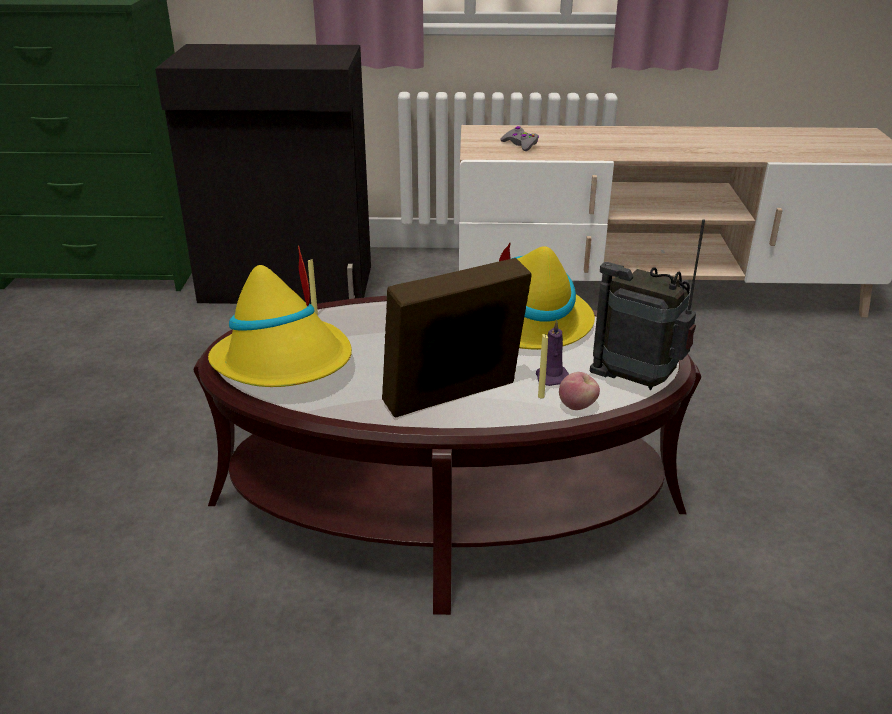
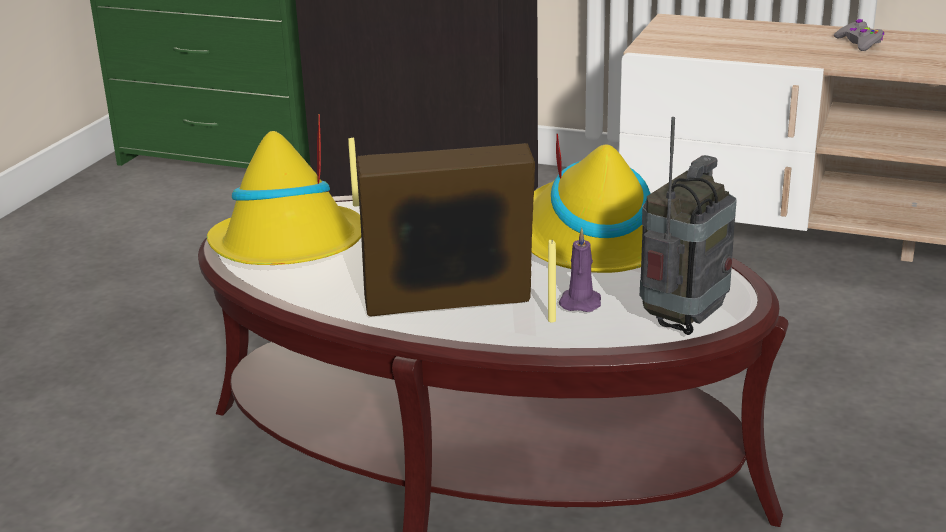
camera: 20 degrees right, 5 degrees down
grey game controller [500,126,539,151] -> grey game controller moved to [834,19,884,51]
apple [559,372,600,410] -> none
radio [590,219,705,390] -> radio turned 75 degrees clockwise [640,117,737,335]

